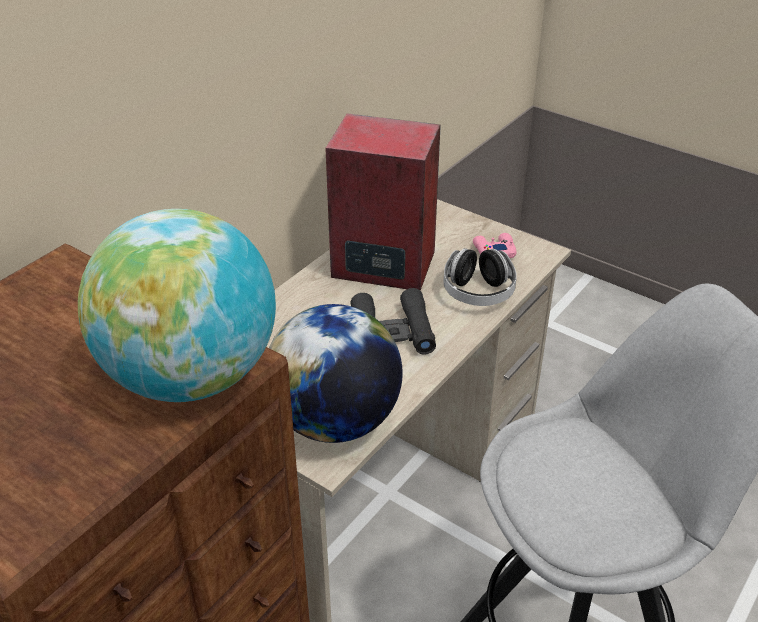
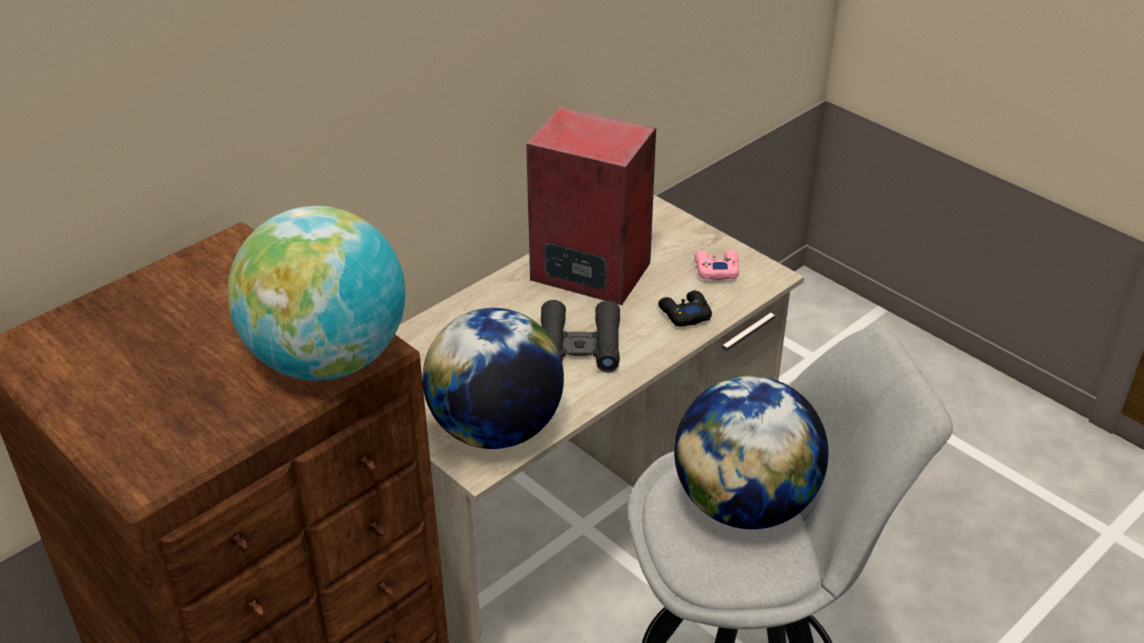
camera: 10 degrees right, 0 degrees up
headphones [443,248,517,306] -> black game controller [658,291,712,327]
none -> globe [674,376,829,529]

